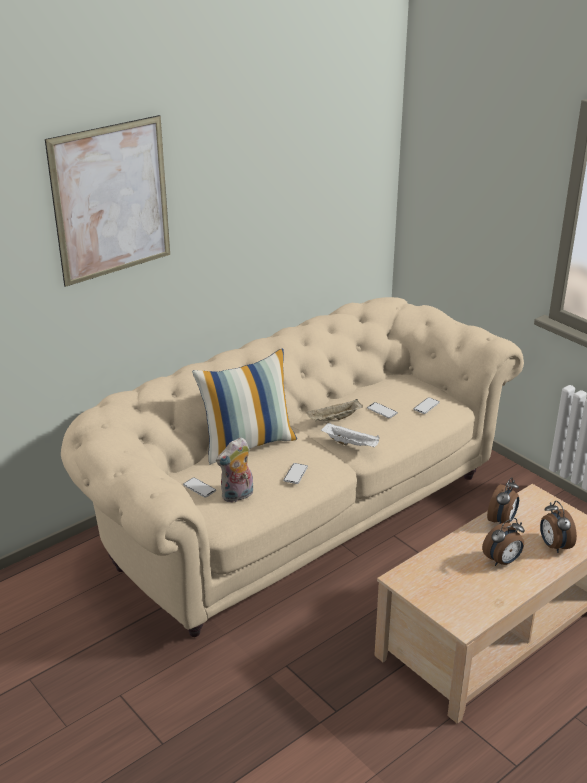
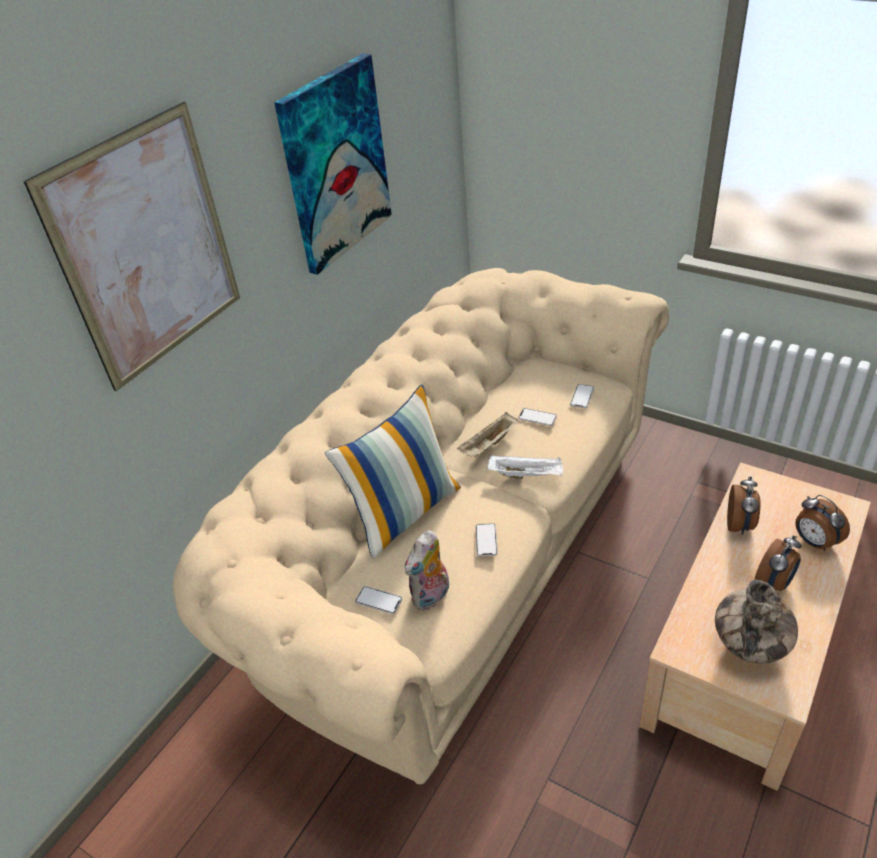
camera: 15 degrees left, 10 degrees up
none -> picture [274,53,392,275]
none -> vase [715,579,798,663]

